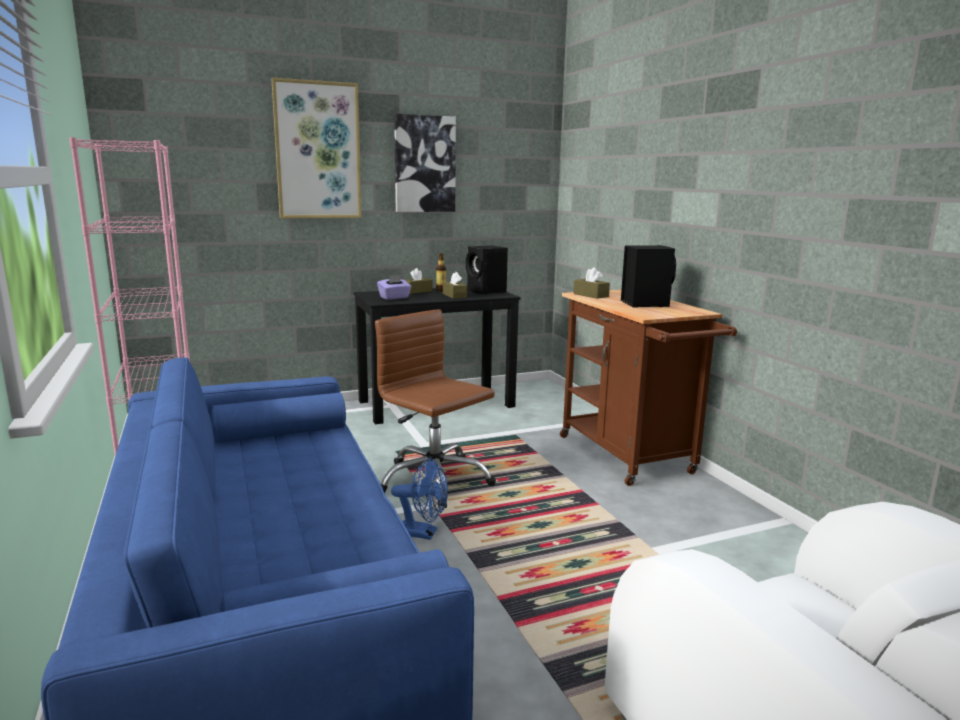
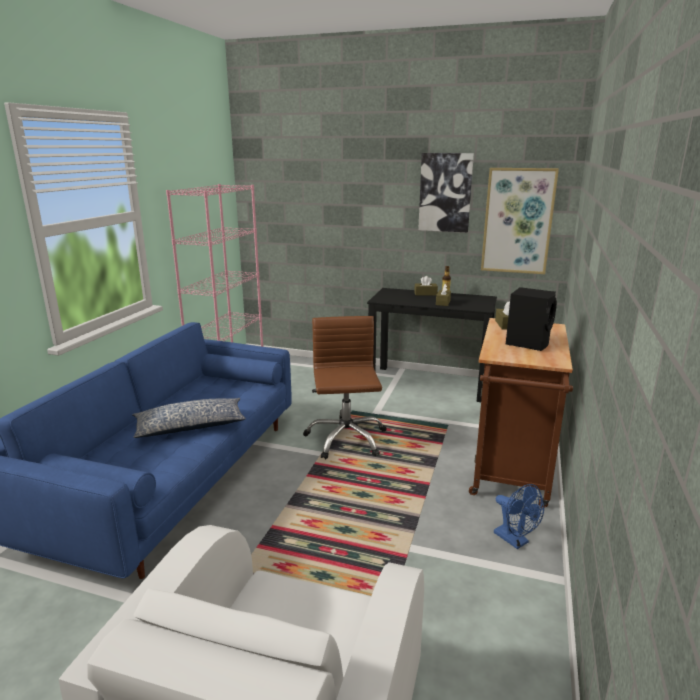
camera: 40 degrees right, 5 degrees up
picture [271,78,362,218] -> picture moved to [481,168,559,274]
purple tissue box [377,275,412,300] -> none
blue fan [391,458,448,540] -> blue fan moved to [494,484,544,549]
black speaker [466,245,508,294] -> none
none -> pillow [132,398,246,438]

